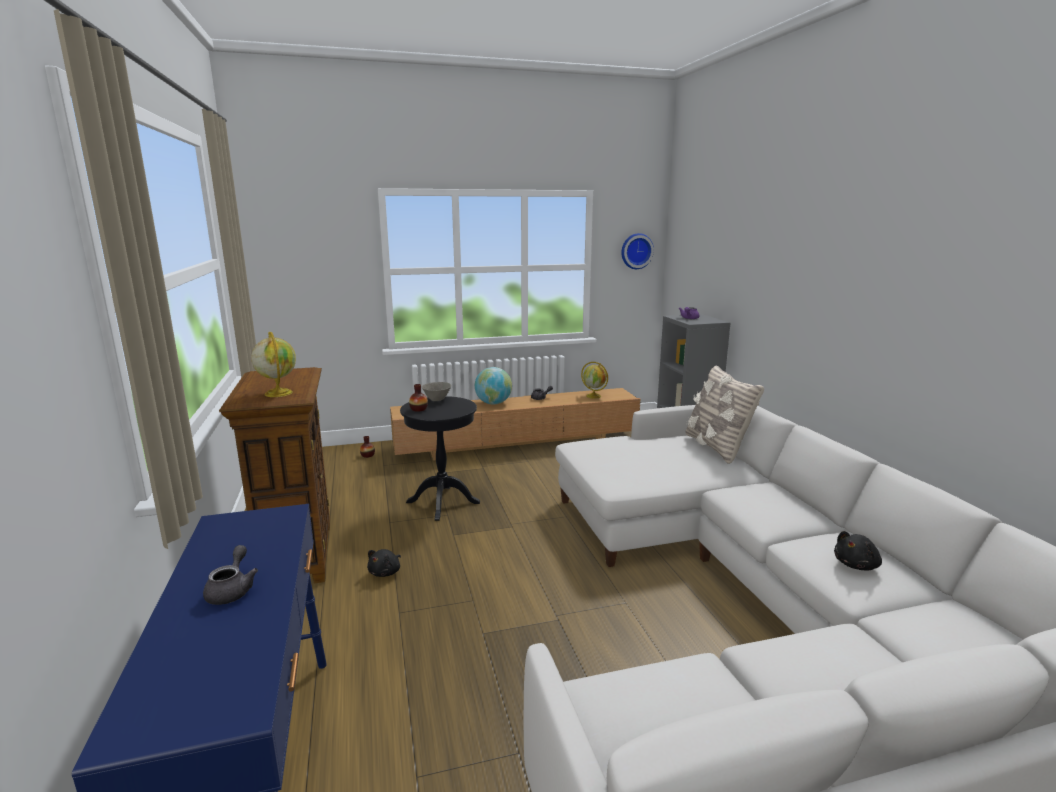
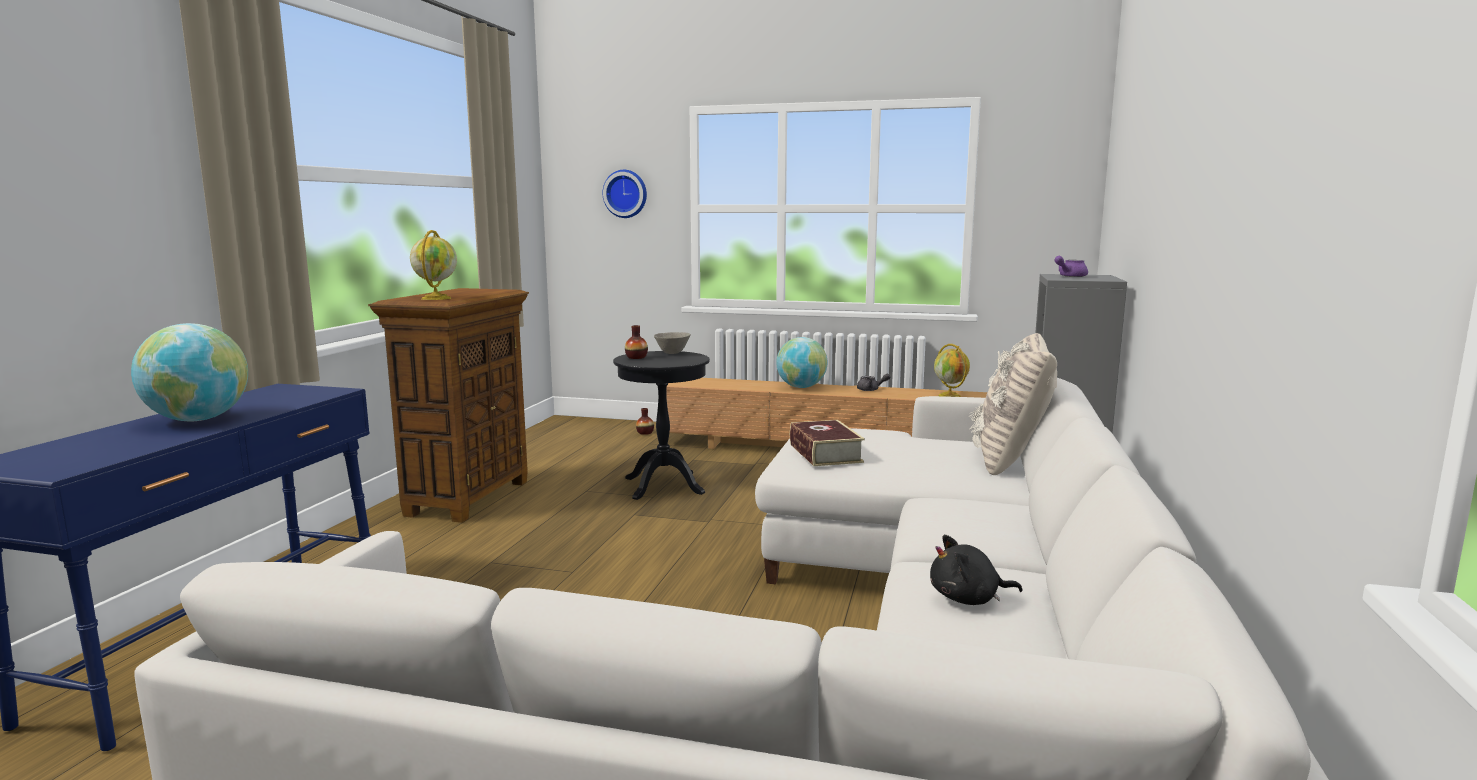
camera: 30 degrees right, 5 degrees down
grey teapot [203,545,258,605] -> globe [131,323,248,421]
black plush toy [367,549,401,577] -> none
wall clock [621,233,654,269] -> wall clock moved to [603,170,647,218]
none -> book [790,420,865,466]

